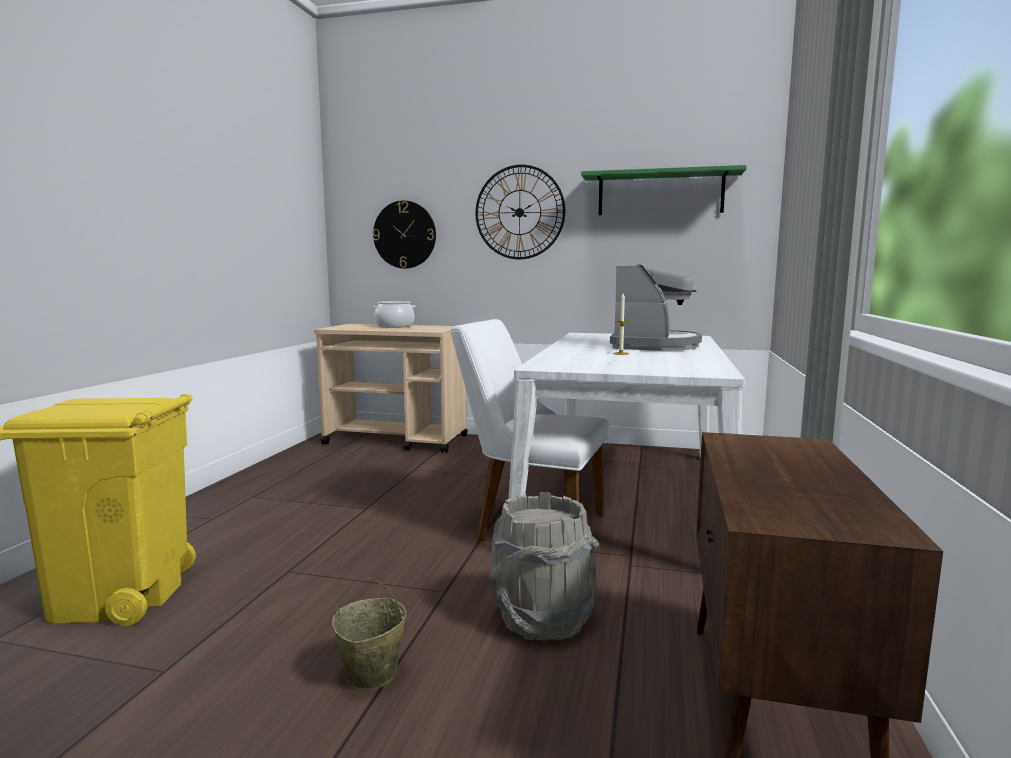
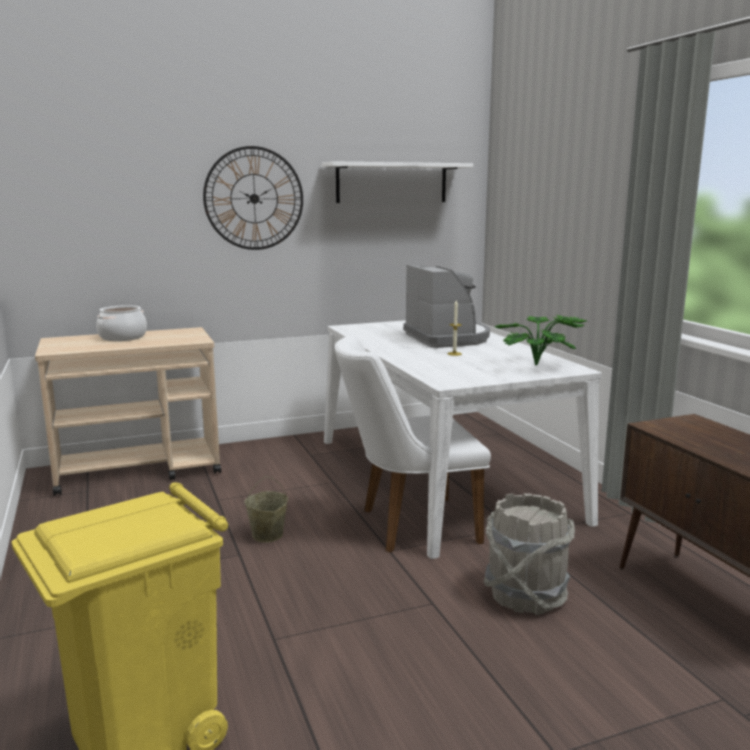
camera: 35 degrees left, 5 degrees up
beige bucket [332,576,407,690] -> beige bucket moved to [244,476,288,543]
wall clock [373,201,436,269] -> none
green shelf [581,165,747,215] -> white shelf [322,161,473,203]
none -> potted plant [495,314,587,366]

